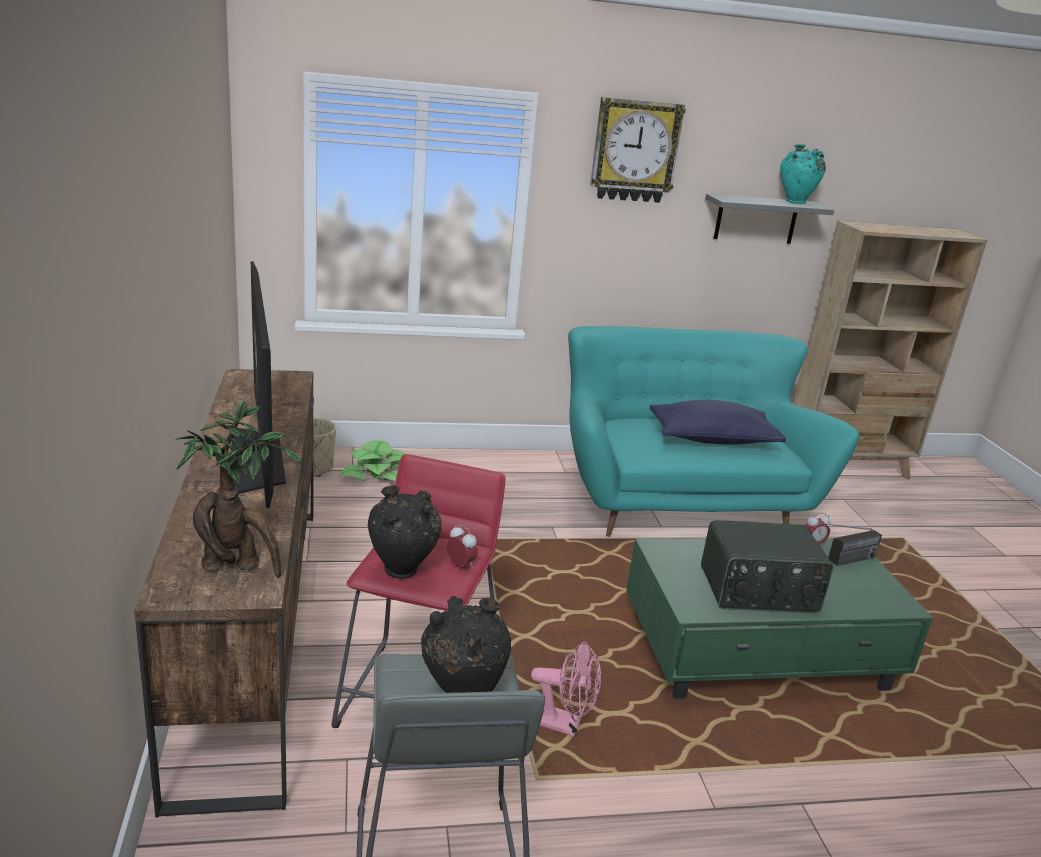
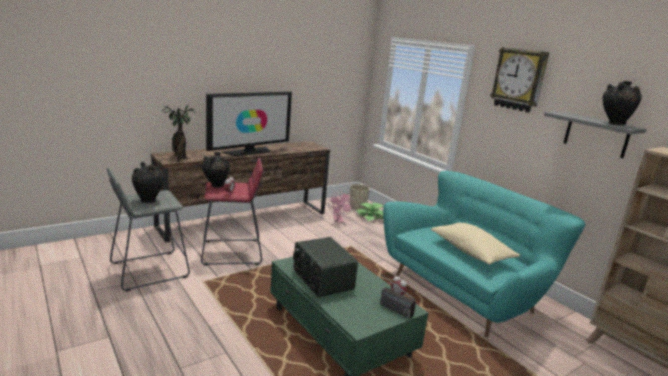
camera: 65 degrees right, 5 degrees down
pink fan [531,641,601,736] -> pink fan moved to [329,192,353,223]
blue pillow [650,400,786,445] -> beige pillow [431,223,520,265]
turquoise vase [780,144,826,204] -> black vase [603,81,642,125]

